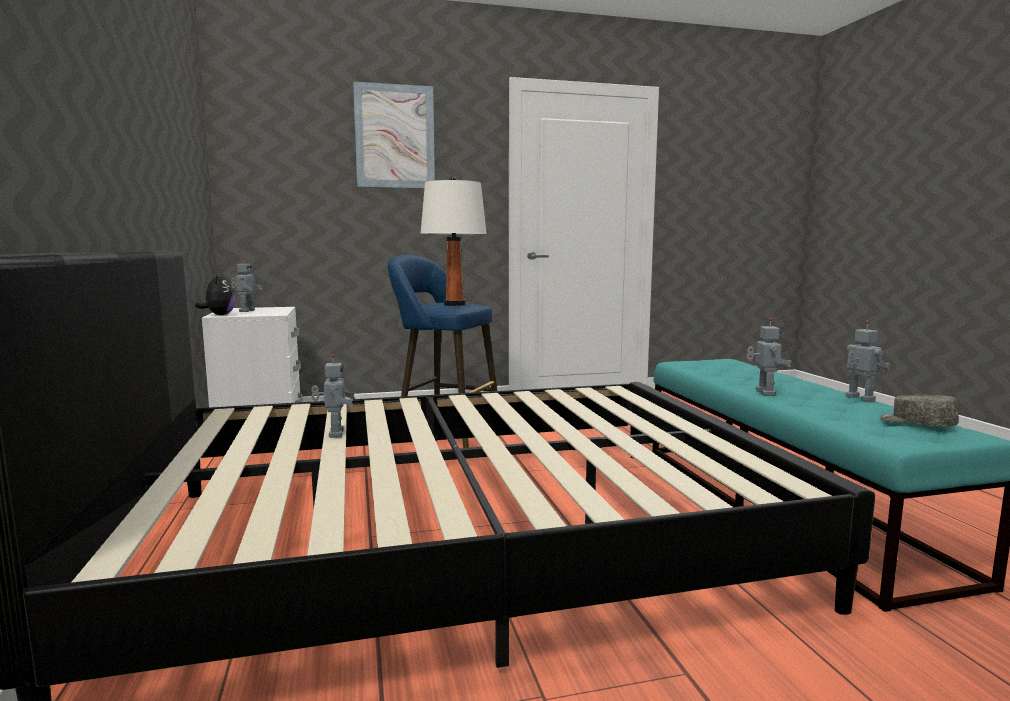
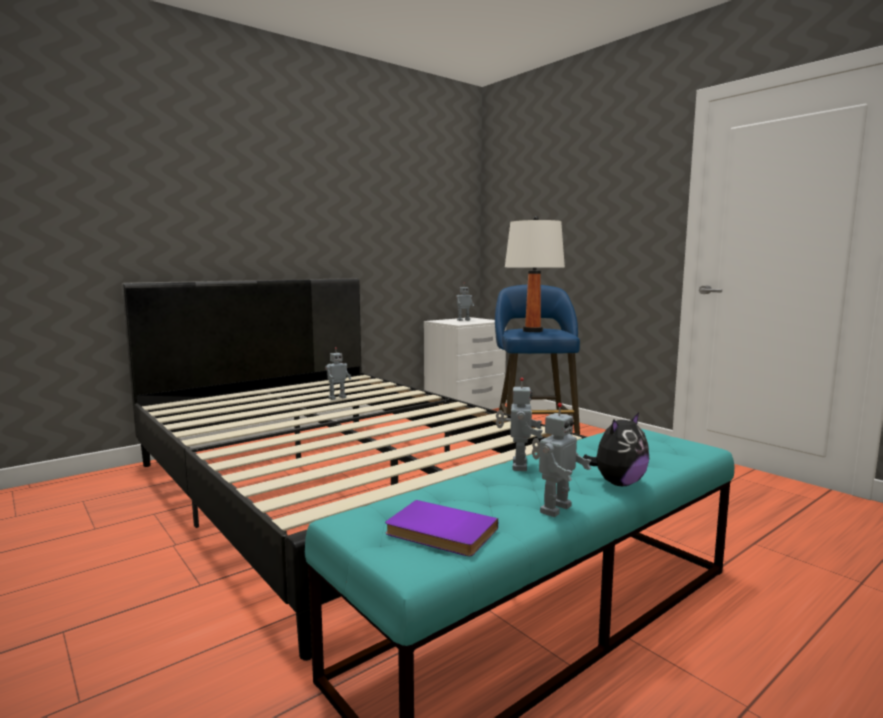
camera: 65 degrees right, 0 degrees up
plush toy [195,273,235,315] -> plush toy moved to [583,412,649,486]
picture [353,82,435,188] -> none
toy robot [747,318,792,396] -> toy robot turned 60 degrees counterclockwise [496,377,543,471]
grey cap [879,395,959,426] -> purple book [385,500,498,556]

